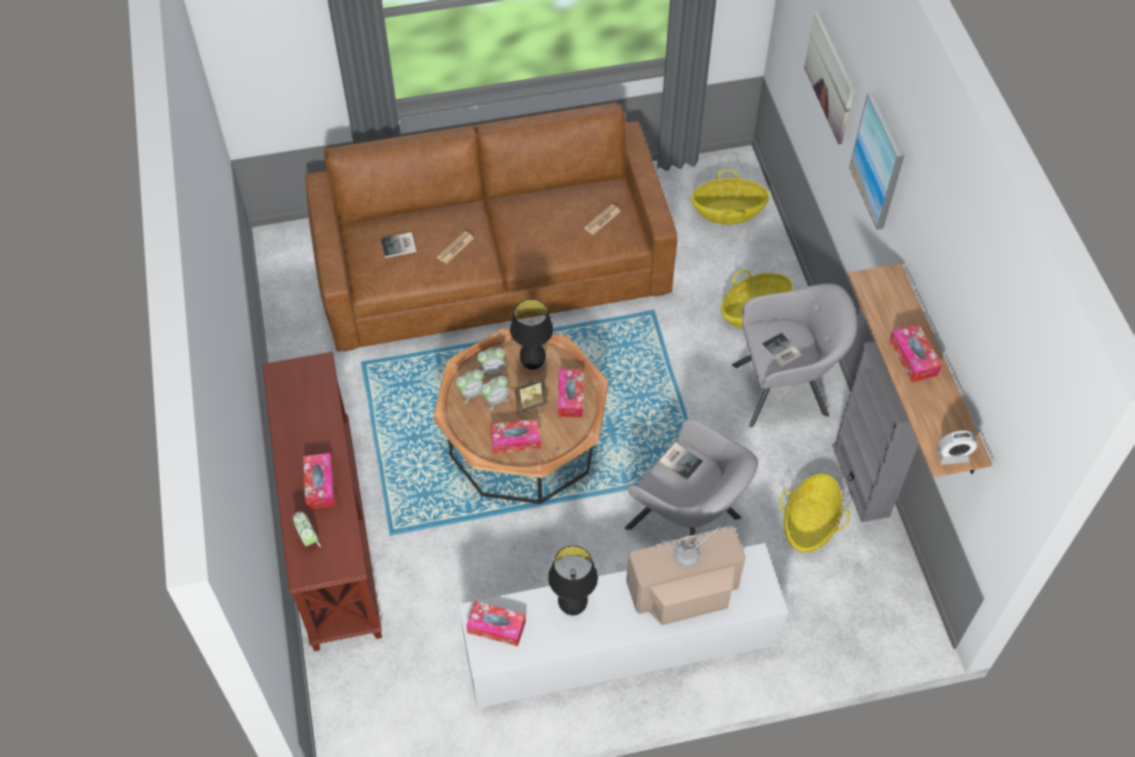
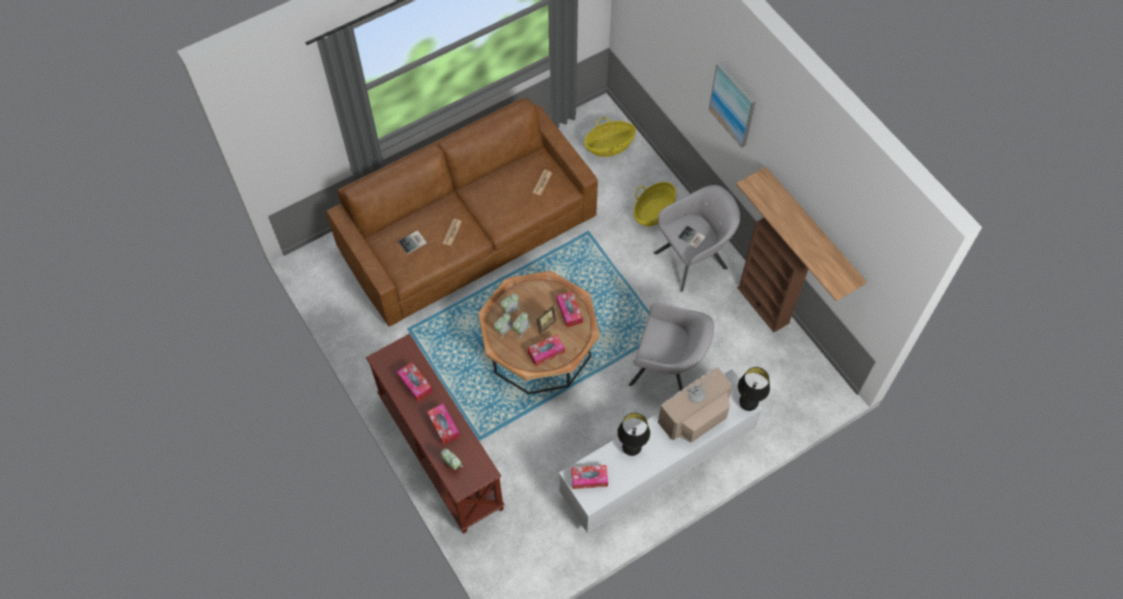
camera: 20 degrees left, 5 degrees up
black table lamp [510,299,553,370] -> black table lamp moved to [738,367,770,411]
book [659,442,703,480] -> none
basket [780,474,850,552] -> none
picture [804,12,854,144] -> none
grey bookcase [832,341,919,523] -> brown bookcase [737,218,808,333]
tissue box [889,324,942,383] -> tissue box moved to [397,362,433,402]
alarm clock [937,430,978,465] -> none

